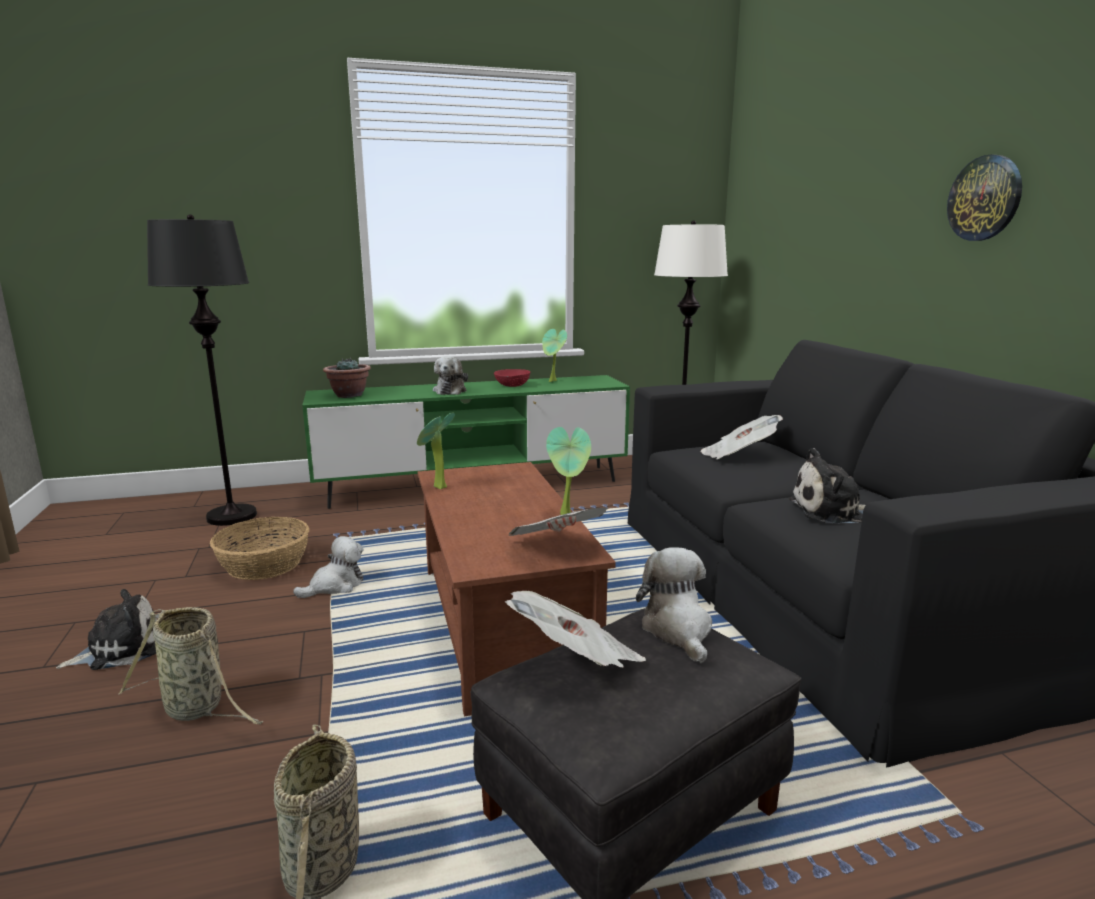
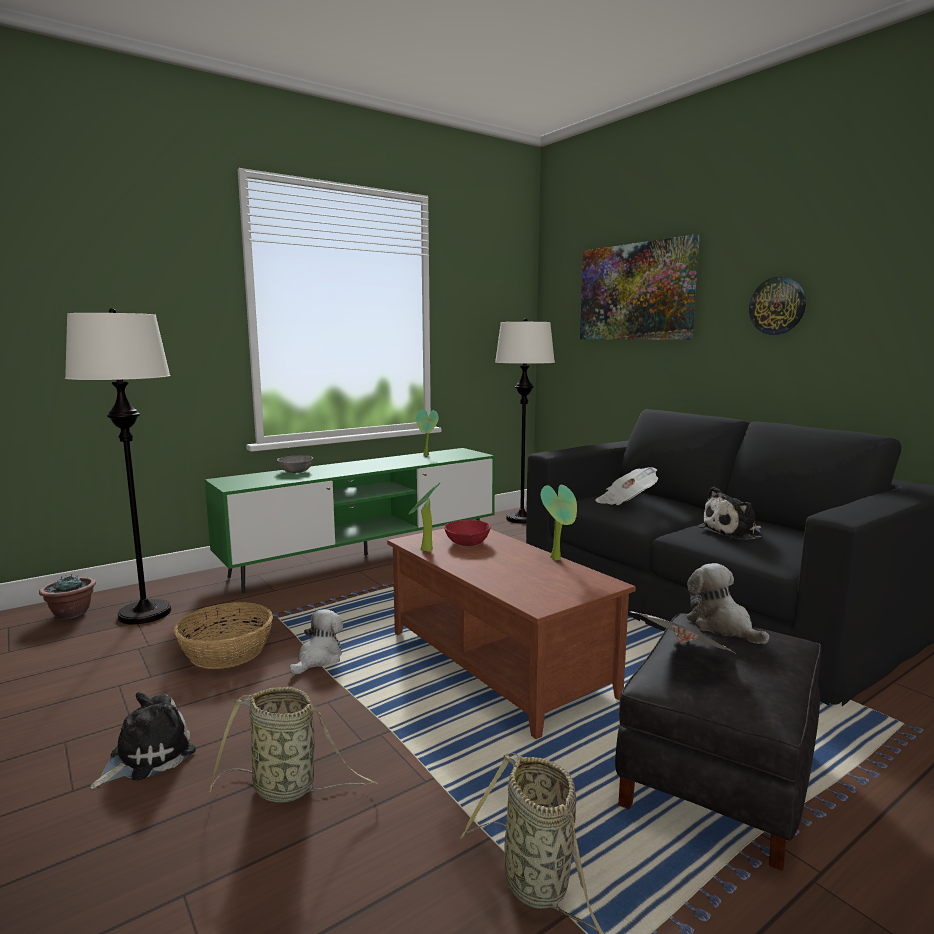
camera: 20 degrees left, 5 degrees down
black floor lamp [147,214,257,526] -> white floor lamp [65,308,171,624]
potted plant [323,358,371,398] -> potted plant moved to [39,574,96,619]
plush toy [433,356,468,395] -> none
red bowl [494,369,530,387] -> red bowl moved to [444,520,491,546]
newspaper [508,508,608,536] -> none
none -> grey bowl [277,455,313,473]
none -> picture [580,234,700,340]

